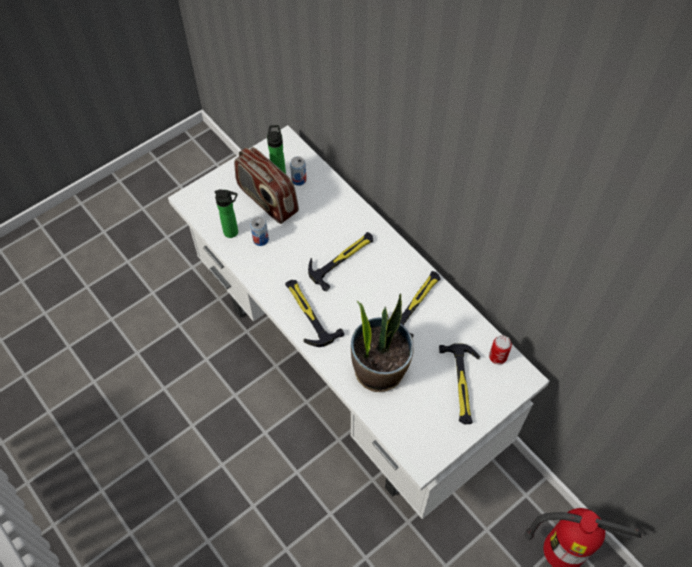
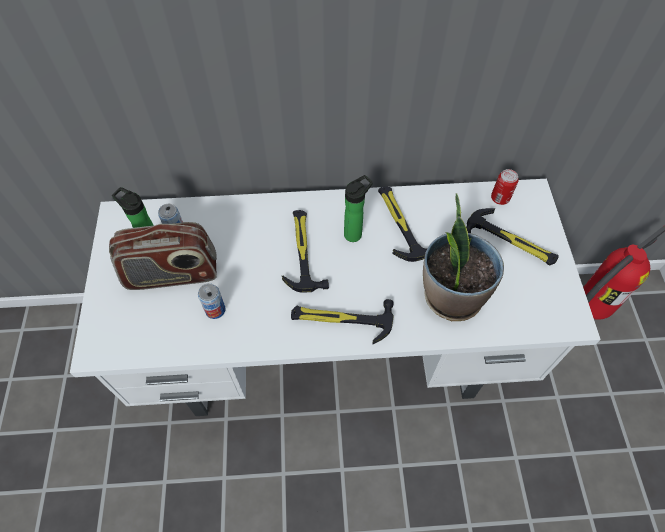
camera: 55 degrees left, 0 degrees up
bottle [215,189,238,238] -> bottle moved to [344,175,373,242]

